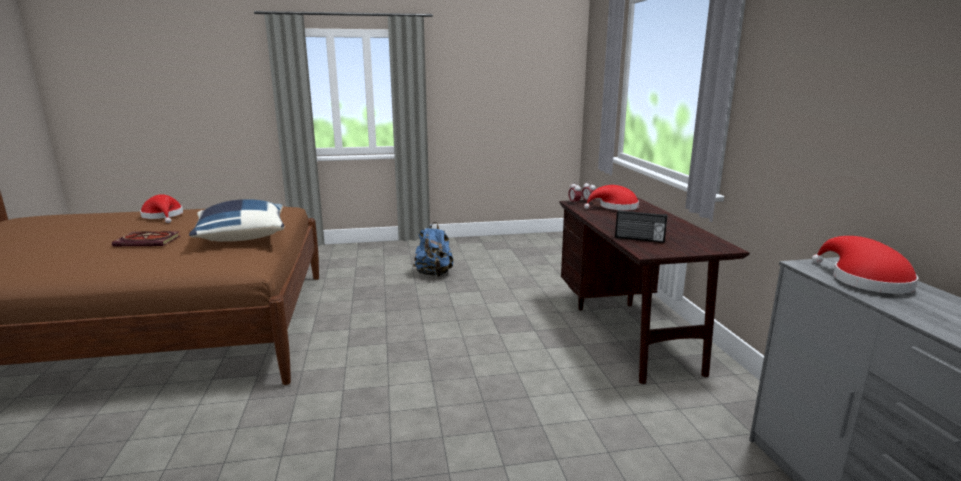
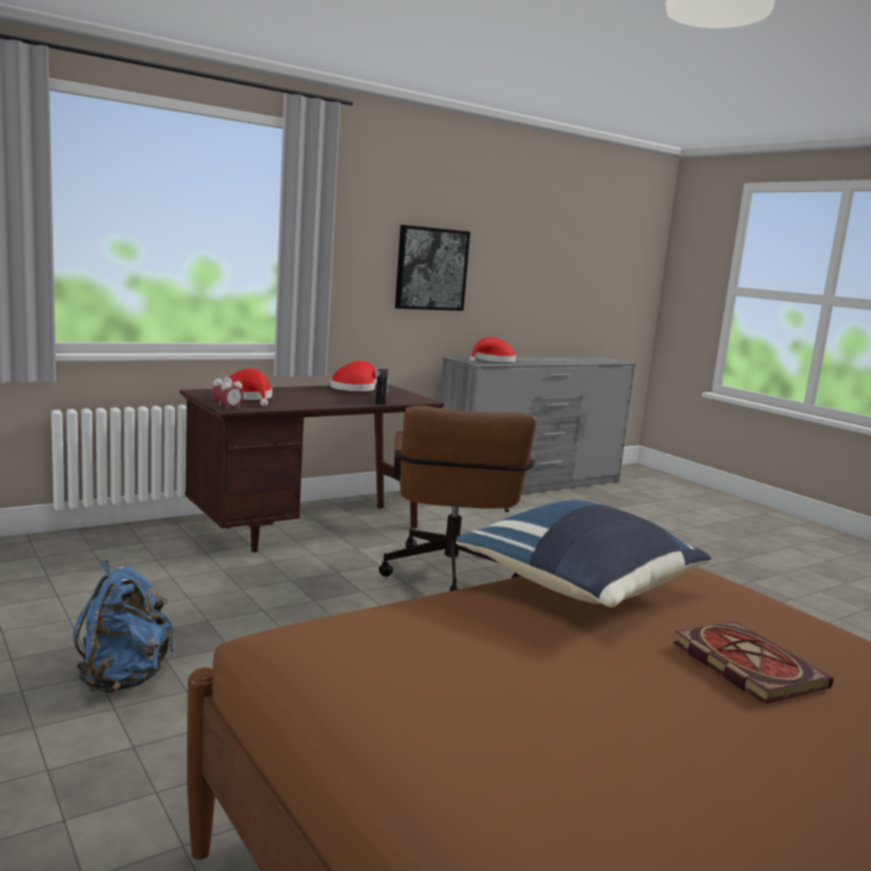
camera: 115 degrees left, 5 degrees down
red hat [140,194,183,223] -> red hat moved to [330,361,377,391]
none -> brown office chair [379,405,536,591]
none -> picture [395,225,470,311]

